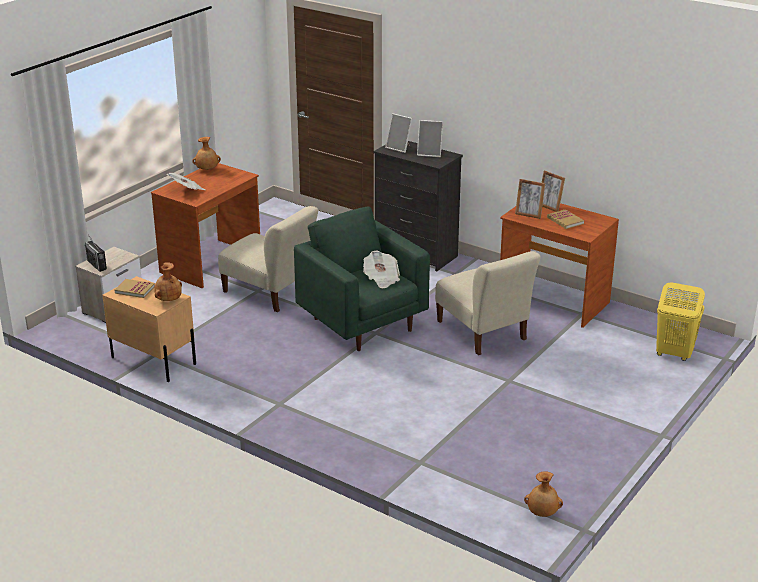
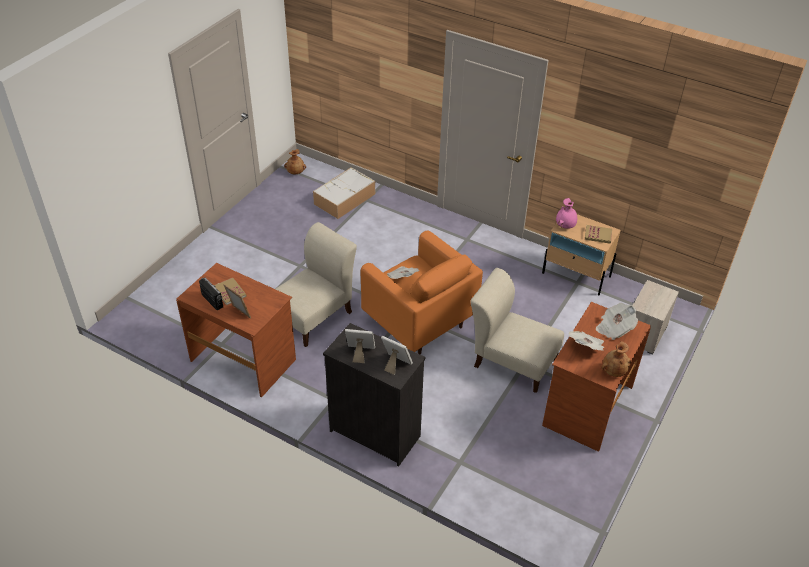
camera: 175 degrees right, 15 degrees up
radio [85,235,107,272] -> radio moved to [199,277,223,310]
brown vase [154,262,182,301] -> pink vase [556,198,577,229]
green armchair [294,206,430,351] -> orange armchair [361,231,483,354]
beige chair [435,251,541,355] -> beige chair turned 75 degrees clockwise [276,222,357,347]
picture frame [515,179,545,219] -> none
yellow laundry basket [656,282,705,361] -> none
none -> storage box [313,167,375,219]
none -> newspaper [569,331,605,351]

